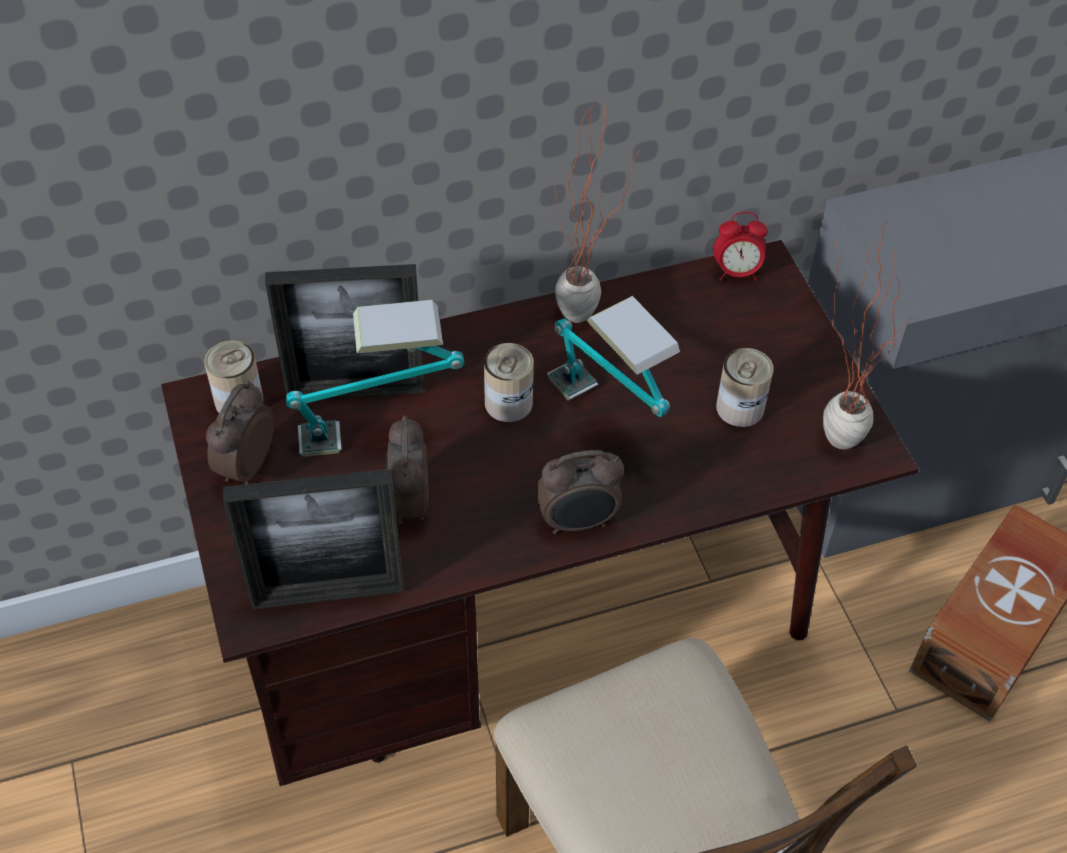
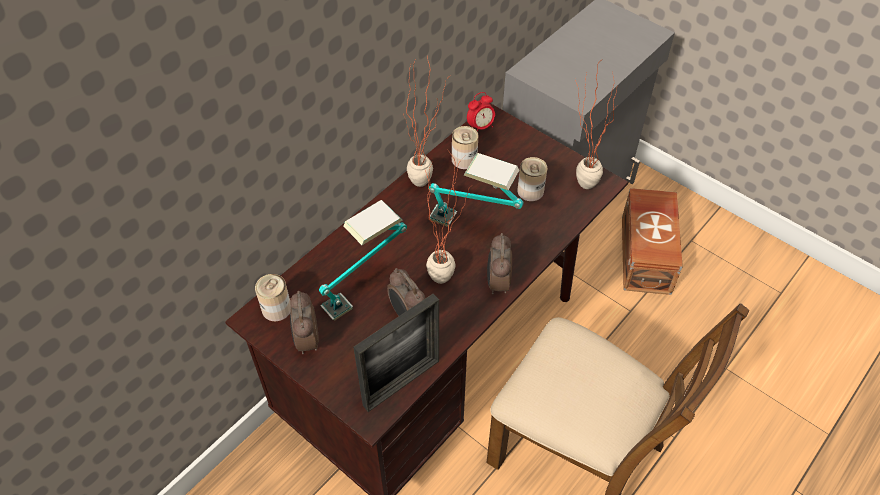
camera: 30 degrees left, 0 degrees up
picture frame [265,264,425,399] -> none
can [484,343,534,422] -> can moved to [452,126,478,169]
alarm clock [536,450,624,534] -> alarm clock turned 135 degrees clockwise [487,233,512,295]
none -> potted plant [425,150,471,284]

